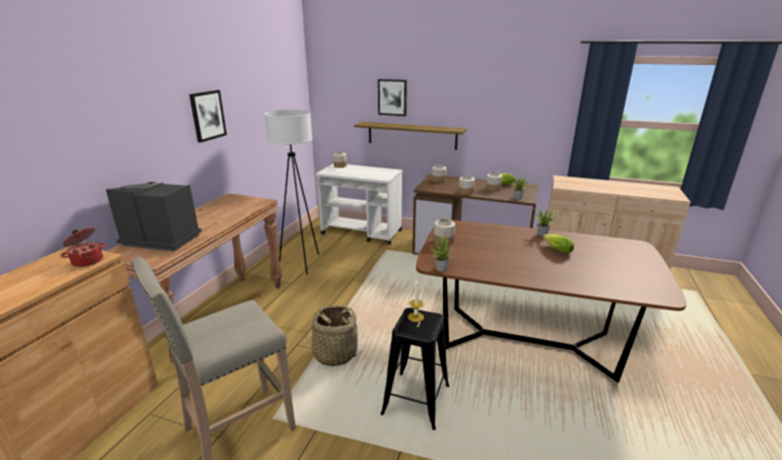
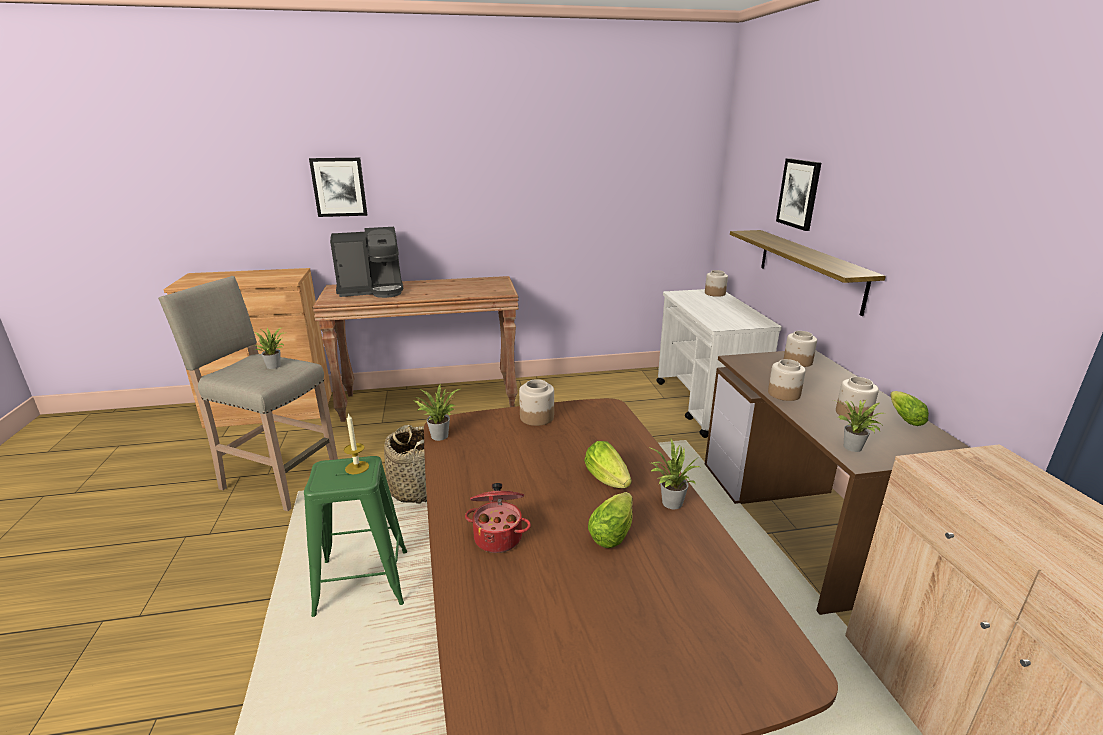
camera: 60 degrees right, 0 degrees up
cooking pot [61,227,107,267] -> cooking pot moved to [465,483,531,553]
coffee machine [106,182,202,252] -> coffee machine turned 90 degrees clockwise [330,227,403,298]
picture [189,90,227,143] -> picture moved to [309,158,367,217]
white floor lamp [264,110,319,274] -> none
black stool [381,308,449,430] -> green stool [304,456,407,617]
none -> potted plant [252,327,284,369]
none -> lettuce [584,441,632,488]

